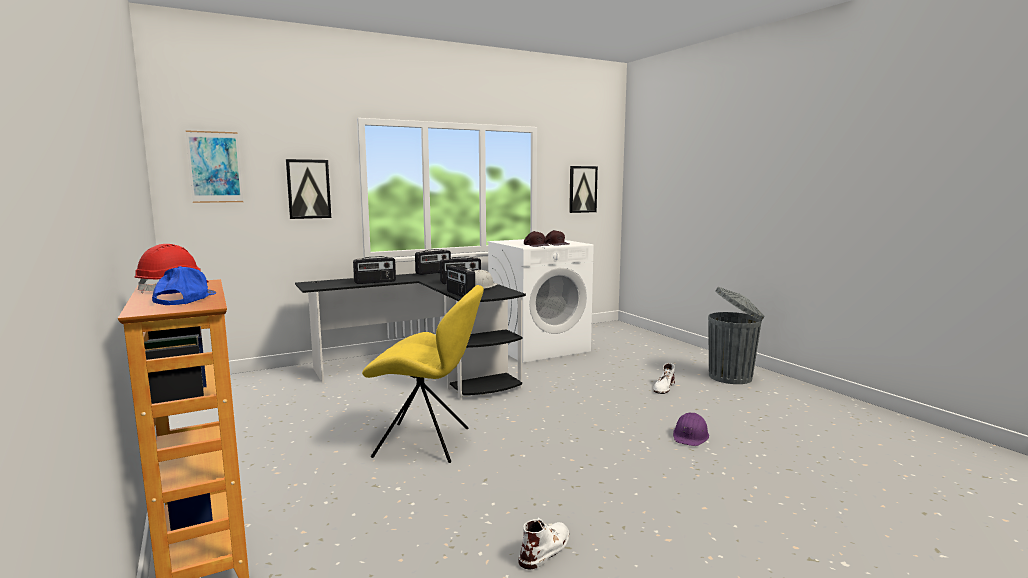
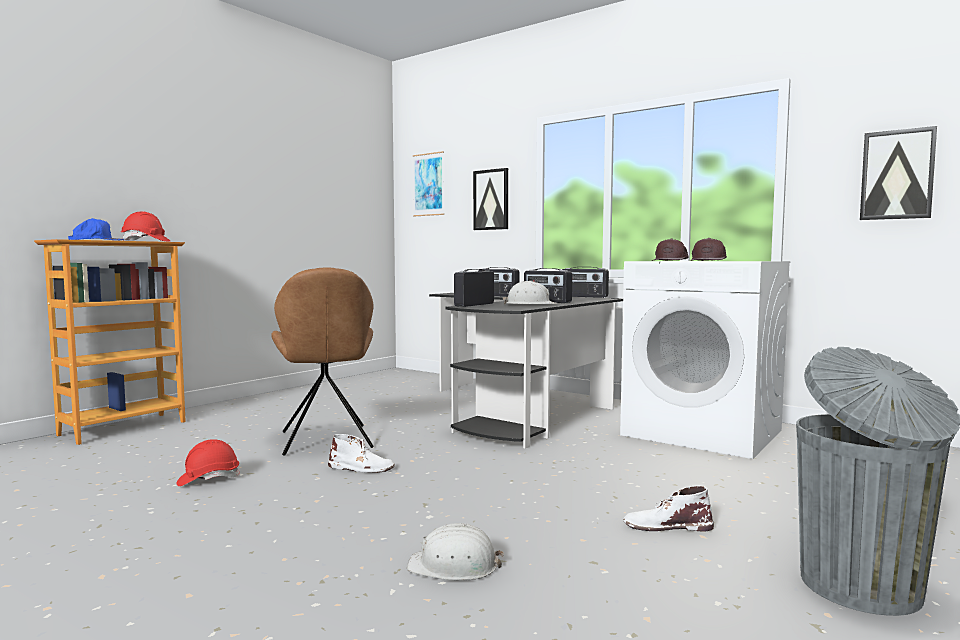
camera: 65 degrees right, 5 degrees down
yellow chair [362,285,484,463] -> brown chair [271,268,374,456]
white boot [519,518,569,569] -> white boot moved to [328,434,395,473]
purple hard hat [673,412,709,446] -> white hard hat [407,523,504,581]
none -> red hard hat [177,439,240,486]

